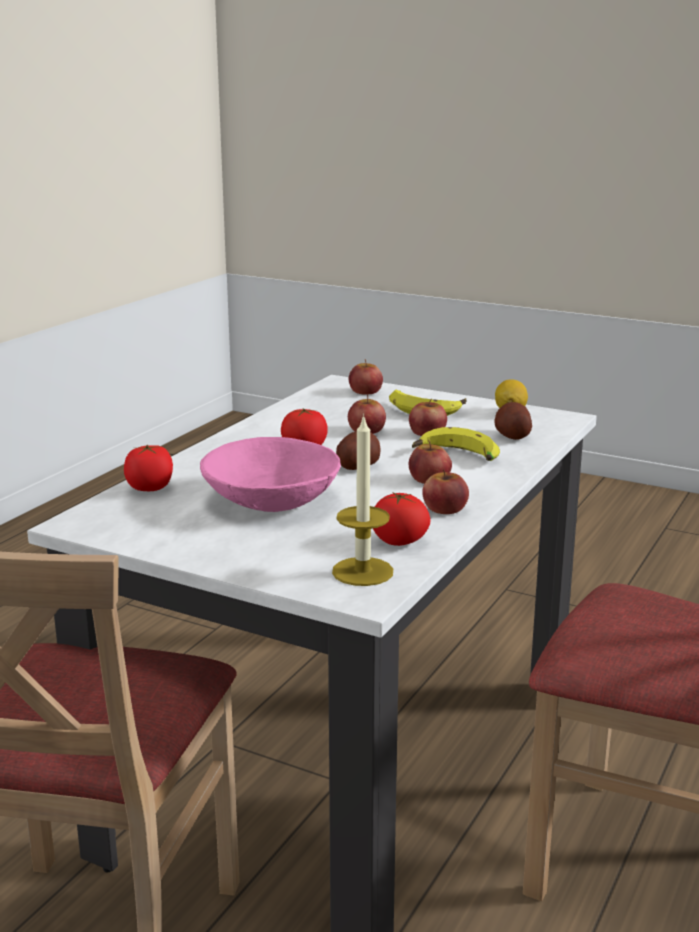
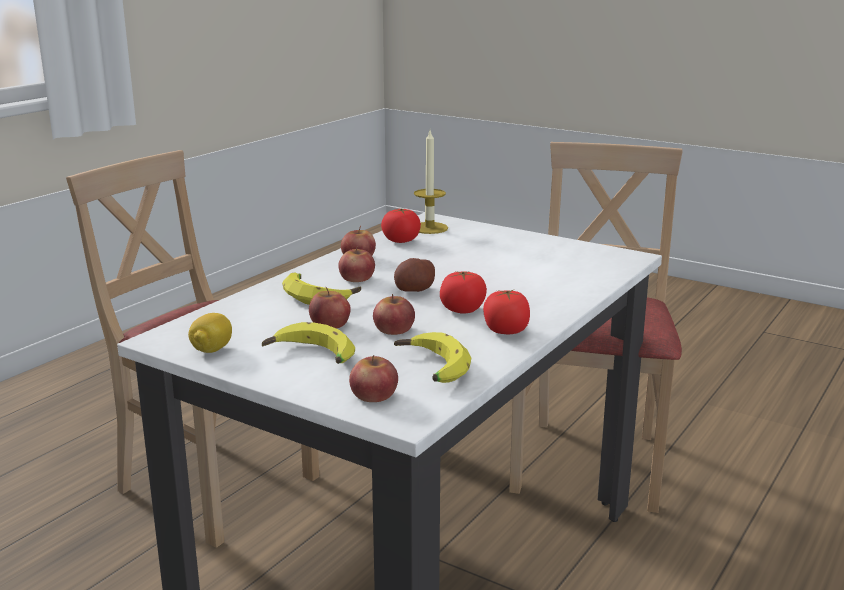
camera: 175 degrees left, 0 degrees up
tomato [124,445,173,491] -> tomato moved to [483,290,530,334]
pink bowl [200,437,341,512] -> none
potato [495,402,532,440] -> none
none -> banana [394,332,471,383]

